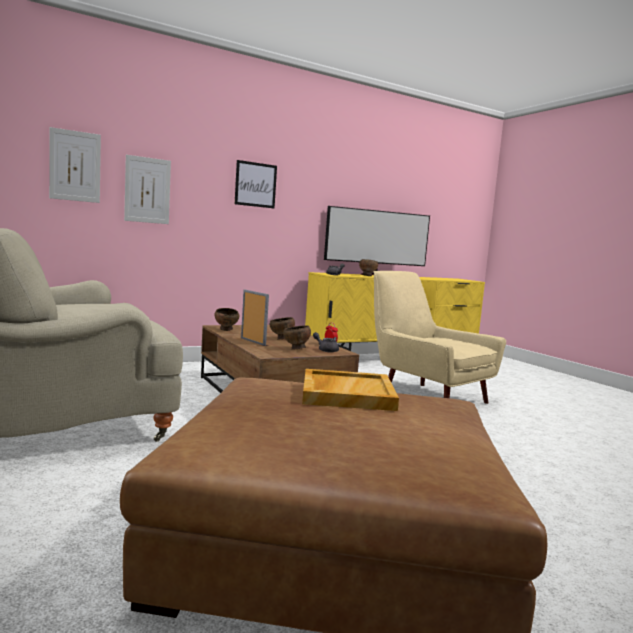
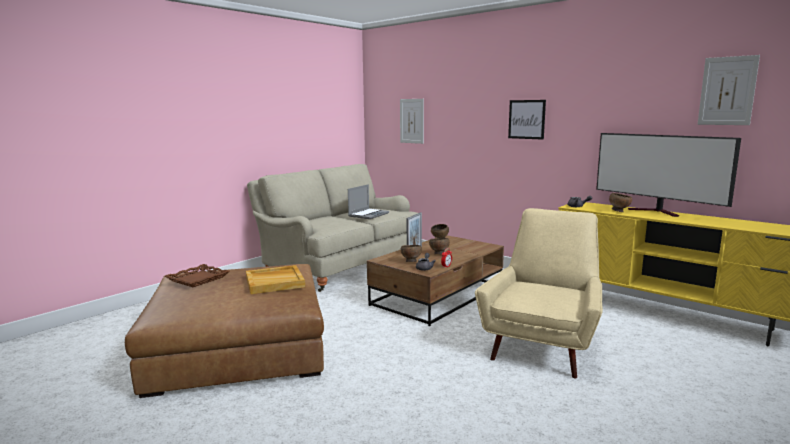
camera: 70 degrees right, 5 degrees up
picture [124,155,171,224] -> picture moved to [698,55,760,125]
none -> brown tray [165,264,230,287]
none -> laptop [348,184,389,219]

